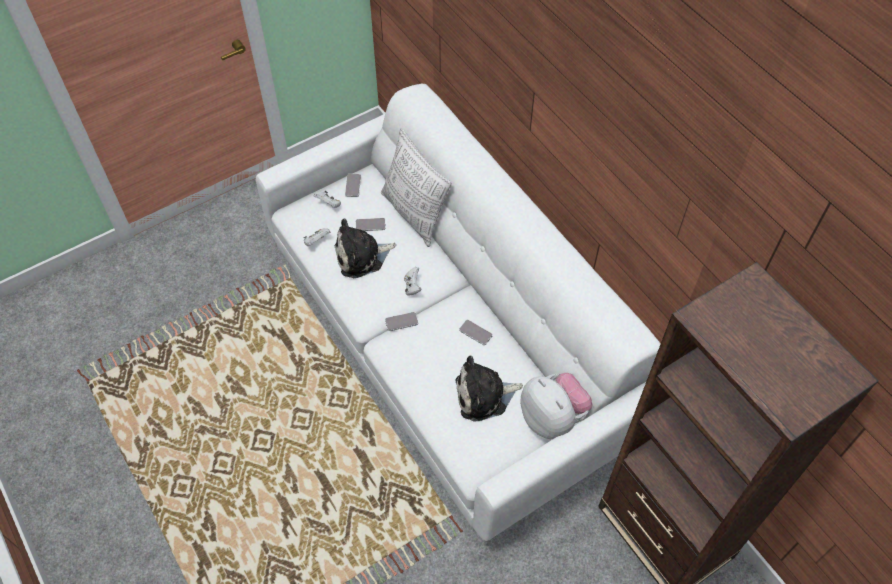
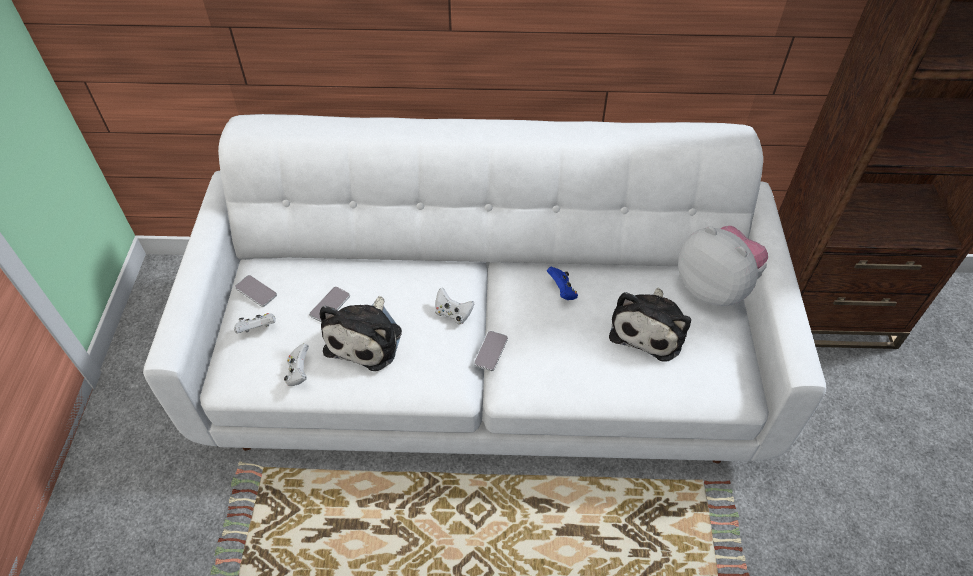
camera: 55 degrees left, 5 degrees down
pillow [381,128,452,247] -> none
phone [459,320,492,345] -> blue game controller [547,267,578,300]
plush toy [520,373,592,439] -> plush toy turned 45 degrees clockwise [678,226,768,306]

